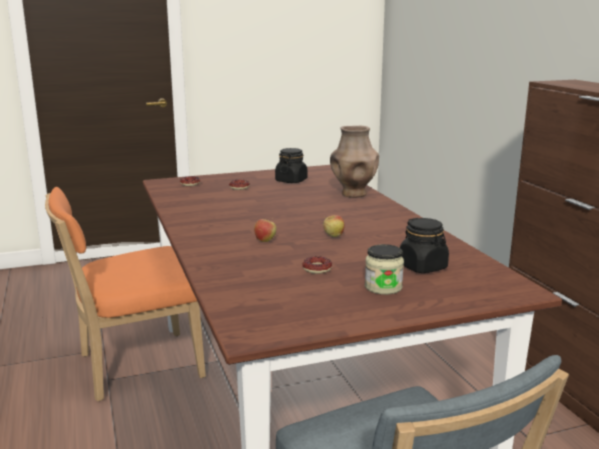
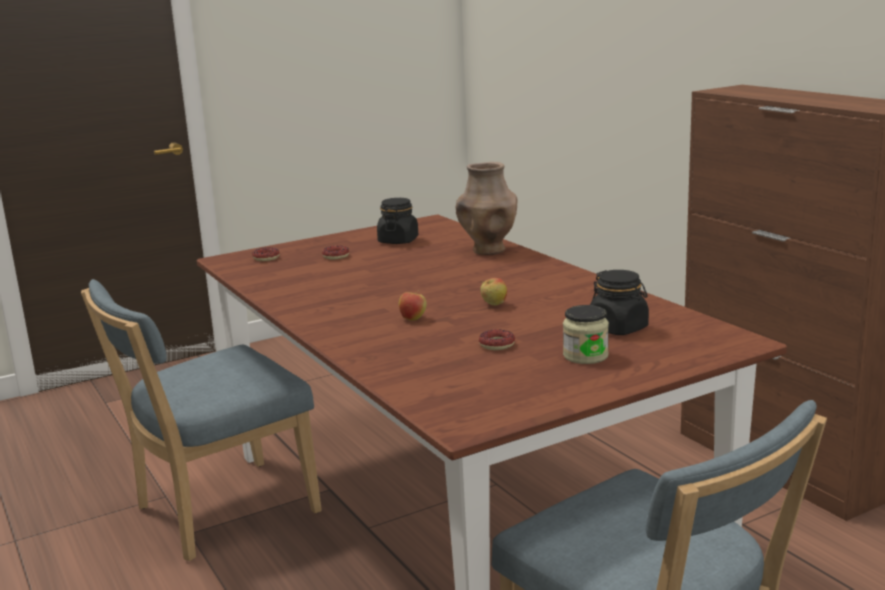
camera: 10 degrees left, 0 degrees up
orange chair [45,187,206,401] -> blue chair [81,279,322,561]

